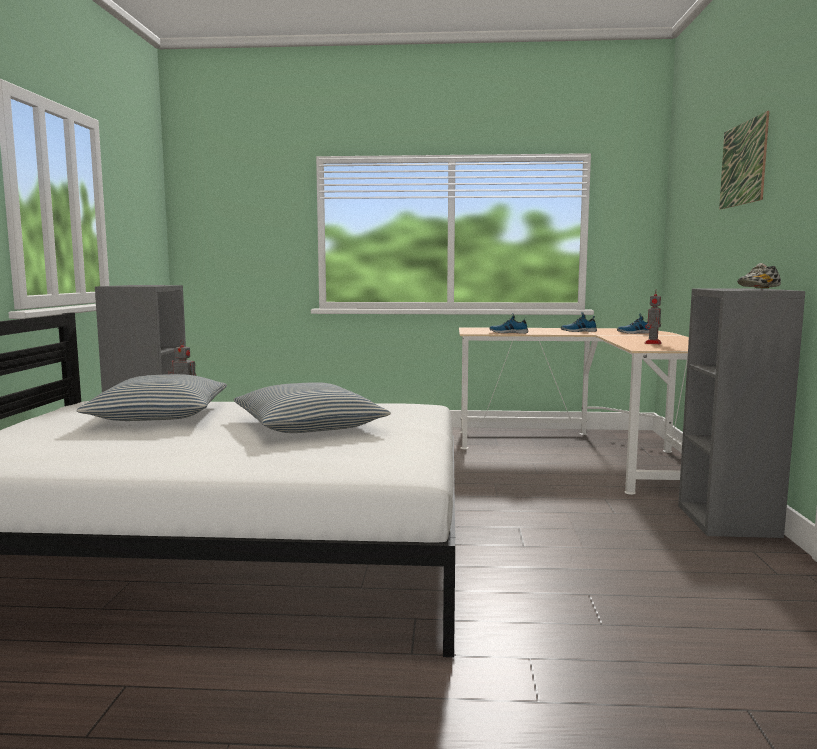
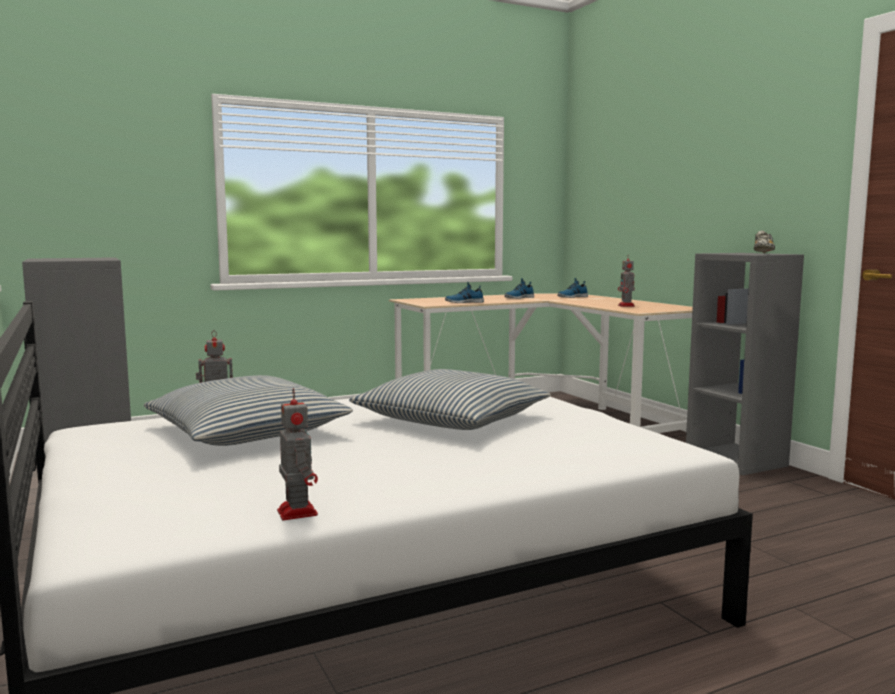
camera: 30 degrees left, 0 degrees up
picture [719,111,770,209] -> none
none -> toy robot [277,388,318,520]

